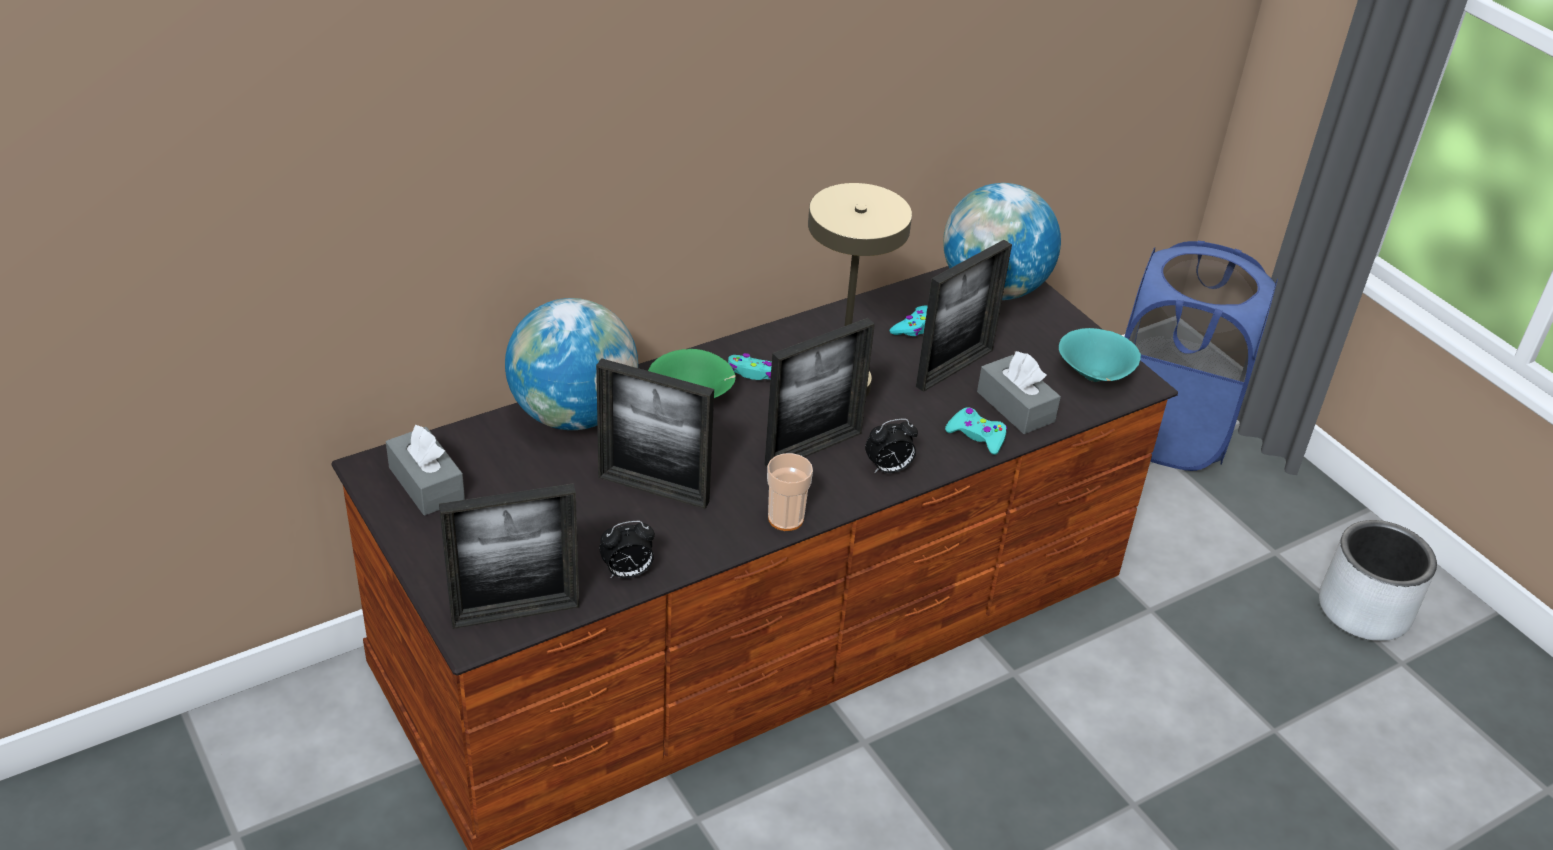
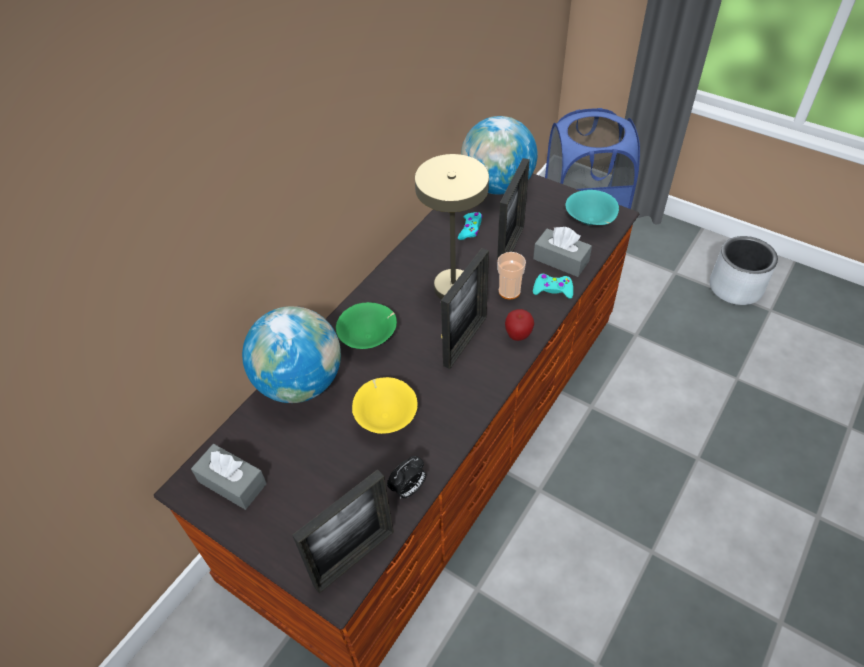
camera: 20 degrees left, 10 degrees up
picture frame [596,358,714,509] -> yellow bowl [352,377,417,434]
turquoise game controller [728,353,772,380] -> none
cup [767,453,813,531] -> cup moved to [497,252,526,299]
alarm clock [865,419,918,474] -> apple [505,309,534,341]

